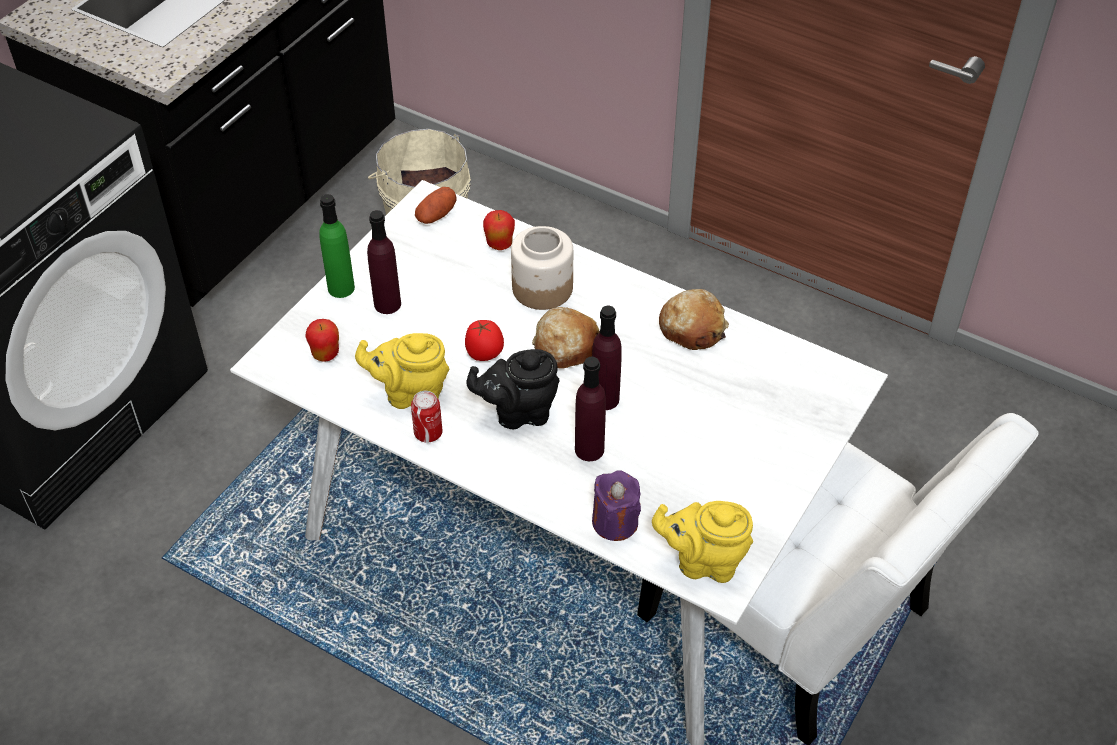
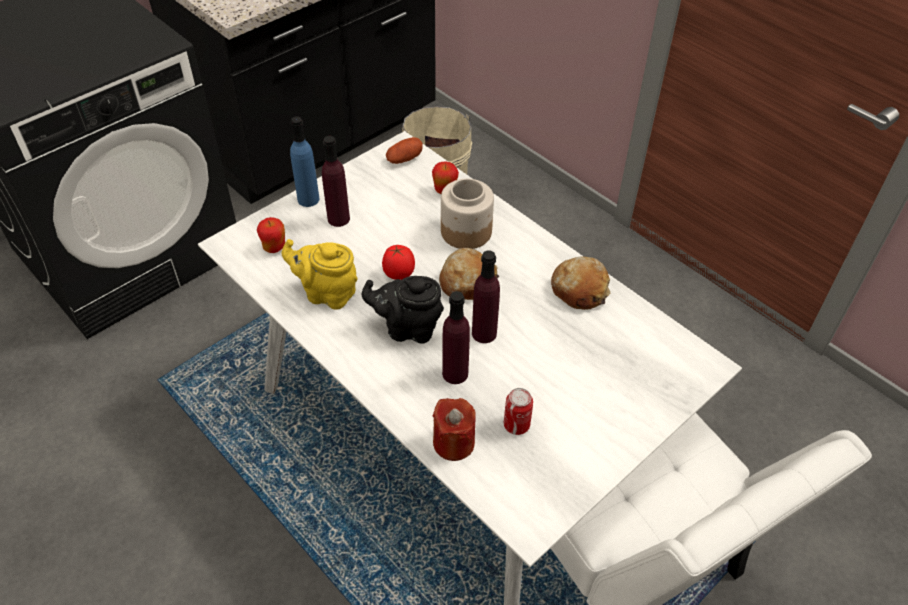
camera: 15 degrees right, 0 degrees up
green bottle [319,194,355,298] -> blue bottle [290,116,319,207]
can [411,391,443,442] -> can moved to [504,388,533,435]
purple candle [592,470,641,541] -> red candle [433,398,476,461]
yellow teapot [652,501,753,583] -> none

